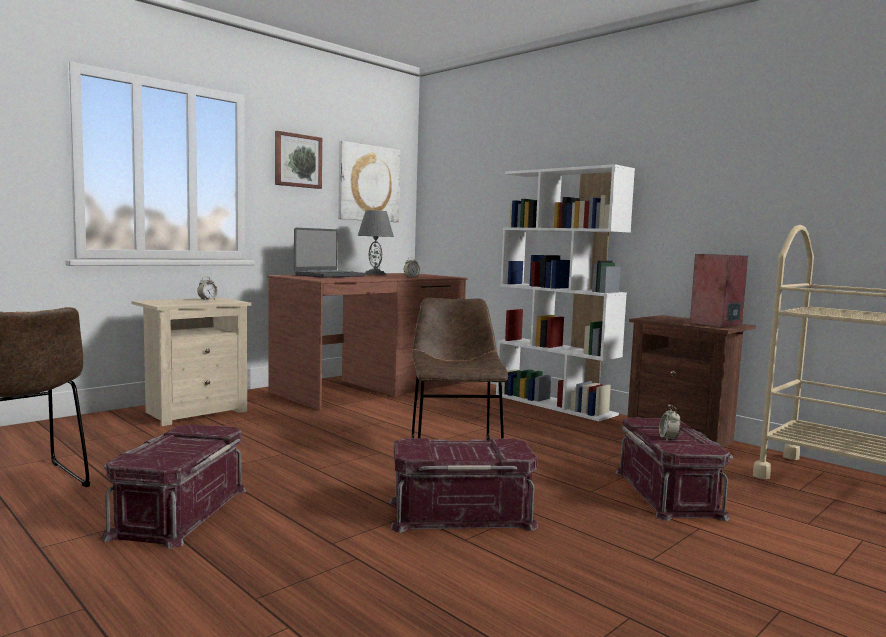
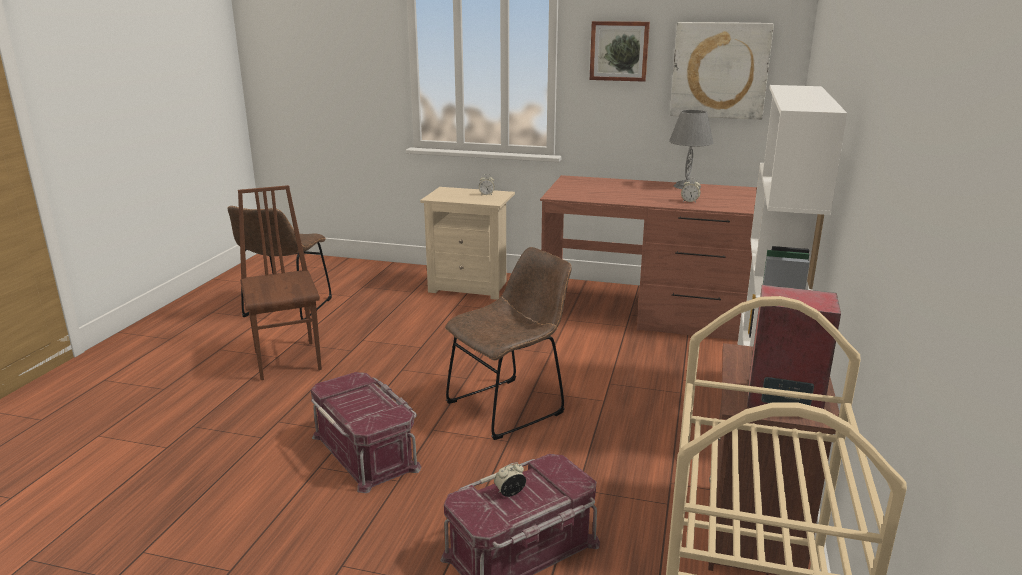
camera: 60 degrees right, 15 degrees up
red storage box [101,424,247,549] -> brown chair [238,185,322,380]
laptop [294,228,365,278] -> none

